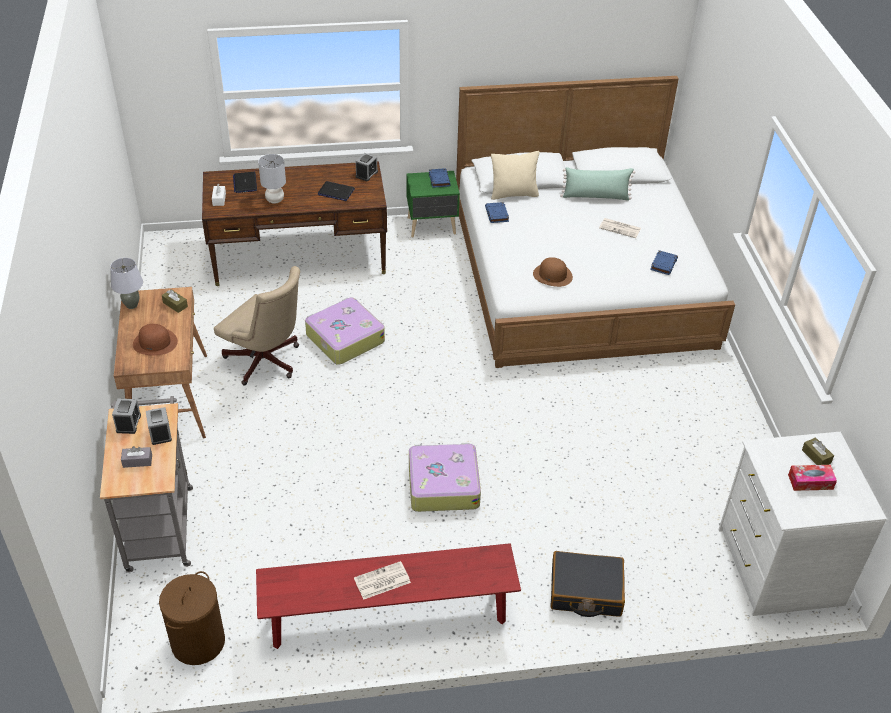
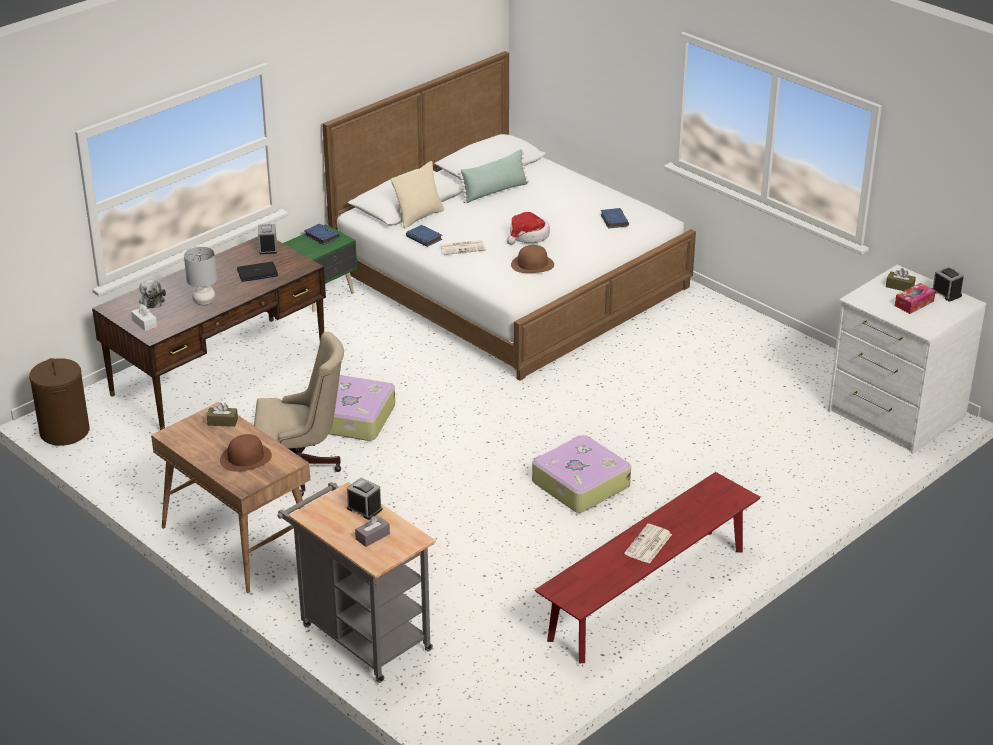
camera: 35 degrees left, 10 degrees down
grey table lamp [110,258,143,309] -> none
alarm clock [112,398,141,434] -> alarm clock moved to [932,266,964,301]
brown laundry basket [159,571,225,665] -> brown laundry basket moved to [29,358,89,446]
laptop [233,172,257,193] -> plush toy [139,280,166,308]
black suitcase [550,551,625,617] -> none
newspaper [599,218,641,238] -> newspaper moved to [440,240,486,255]
none -> hat [507,212,550,245]

